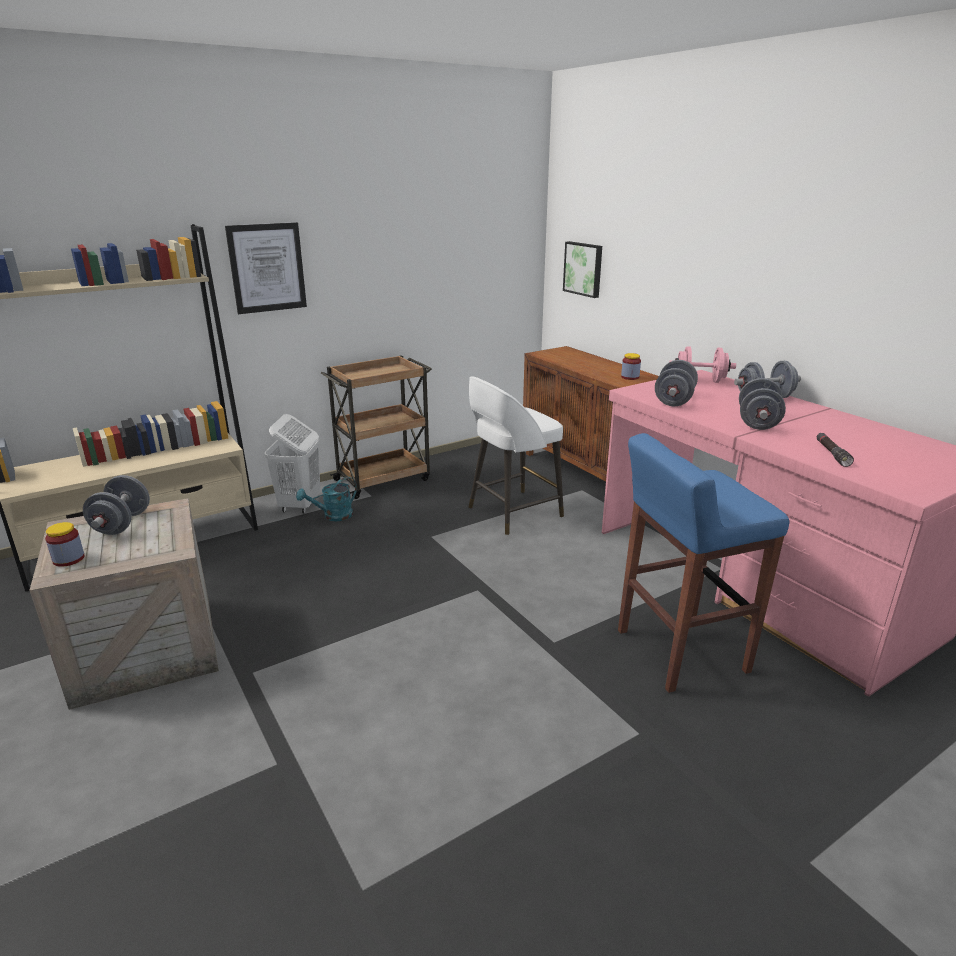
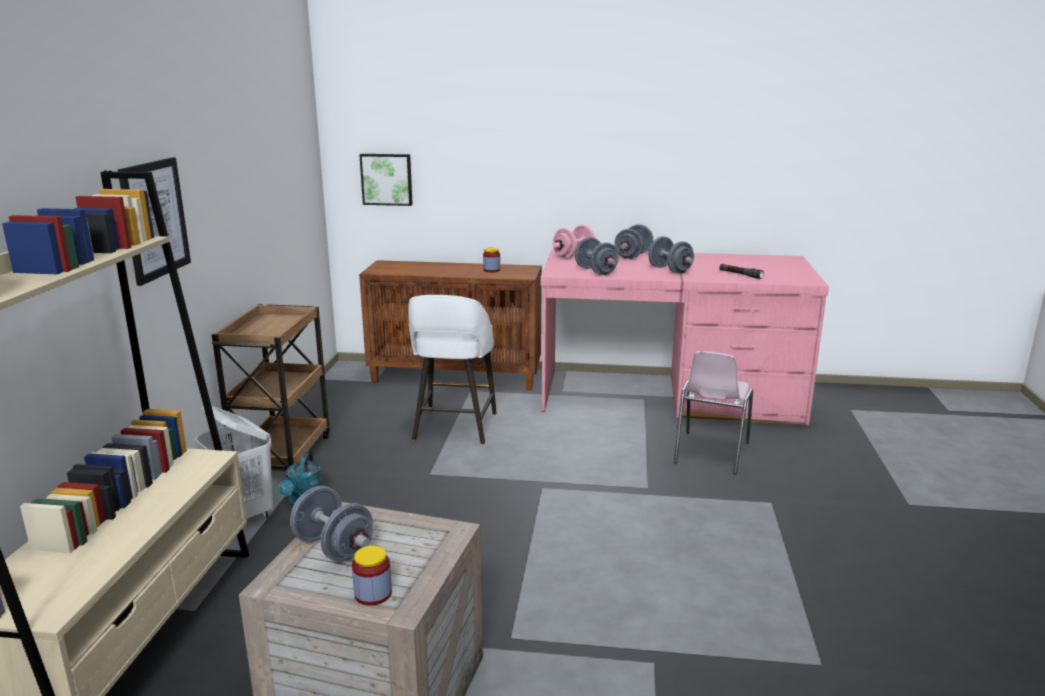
camera: 50 degrees left, 5 degrees down
blue stool [618,433,790,693] -> pink chair [674,351,753,474]

